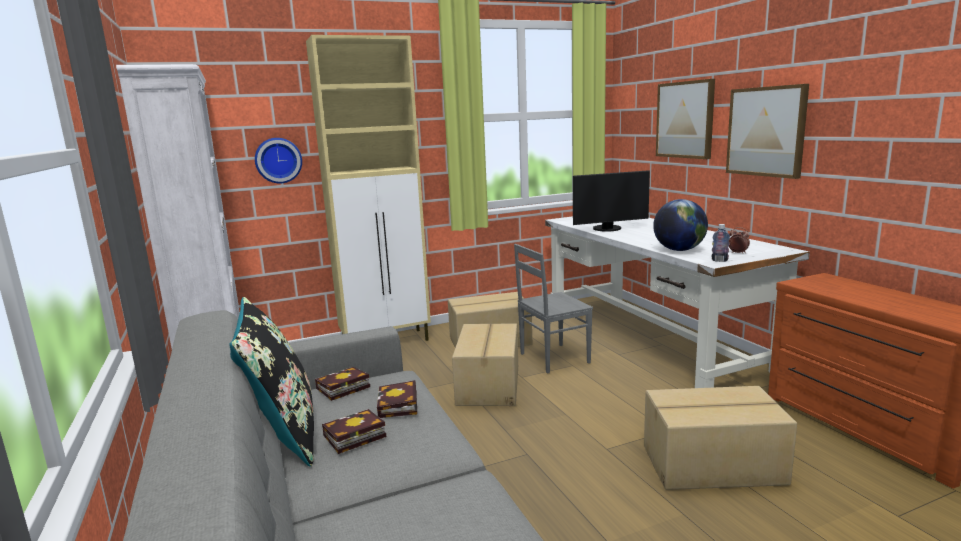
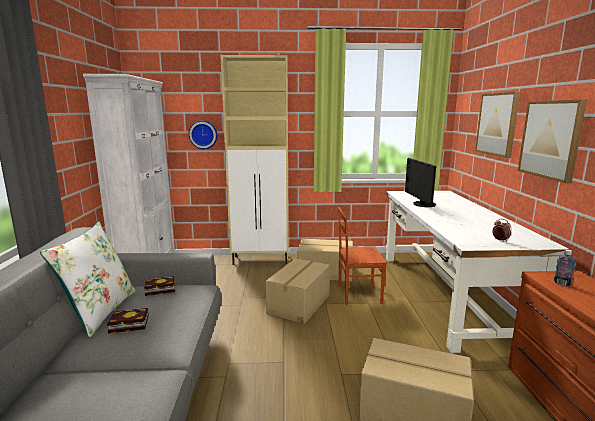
camera: 20 degrees right, 0 degrees up
black pillow [230,297,314,467] -> white pillow [40,221,136,337]
book [377,380,417,418] -> none
grey chair [514,244,593,374] -> brown chair [338,207,387,305]
monitor [573,170,650,231] -> monitor turned 75 degrees clockwise [405,158,436,207]
globe [653,199,708,251] -> none
bottle [711,224,730,262] -> bottle moved to [554,250,576,286]

